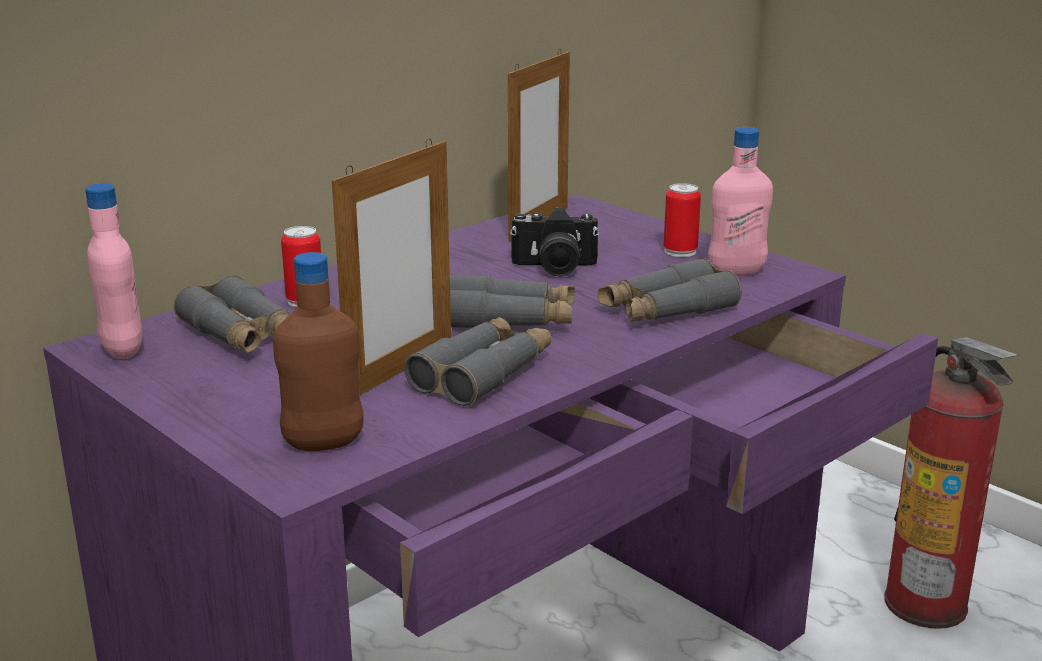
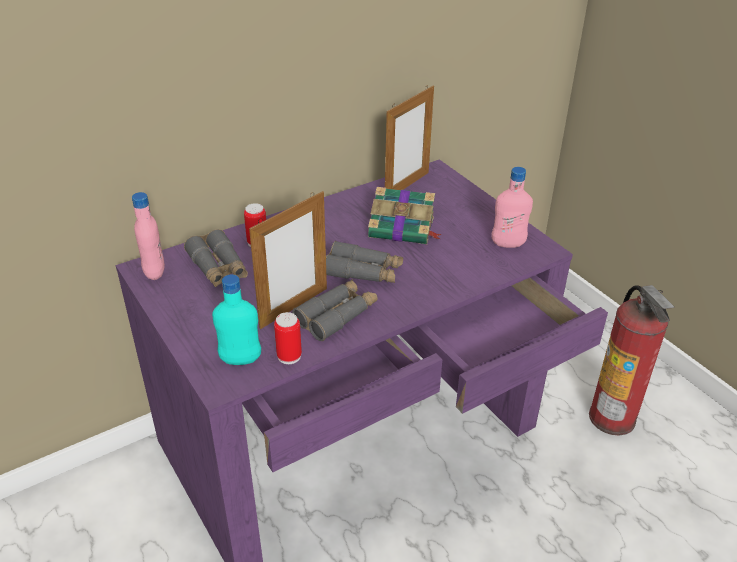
camera: 10 degrees right, 15 degrees up
brown bottle [273,252,364,451] -> turquoise bottle [212,274,261,365]
camera [510,206,599,276] -> book [368,187,442,244]
grey binoculars [598,258,742,322] -> none
can [663,183,701,257] -> can moved to [274,312,302,364]

